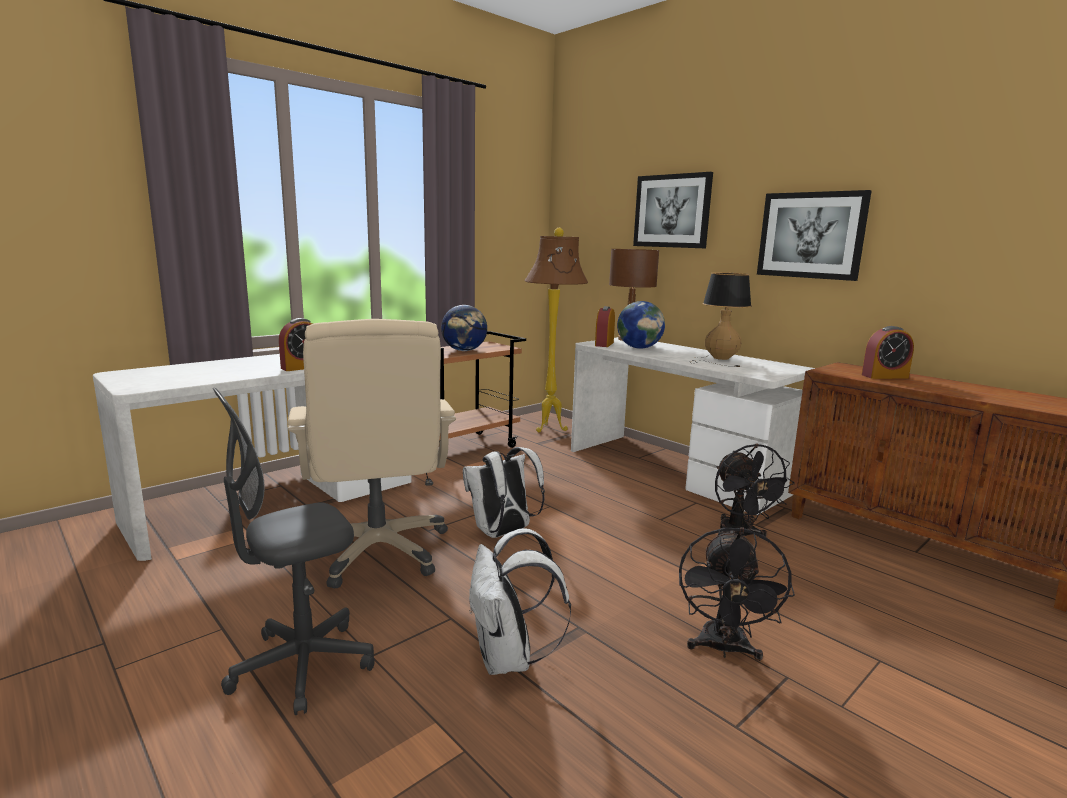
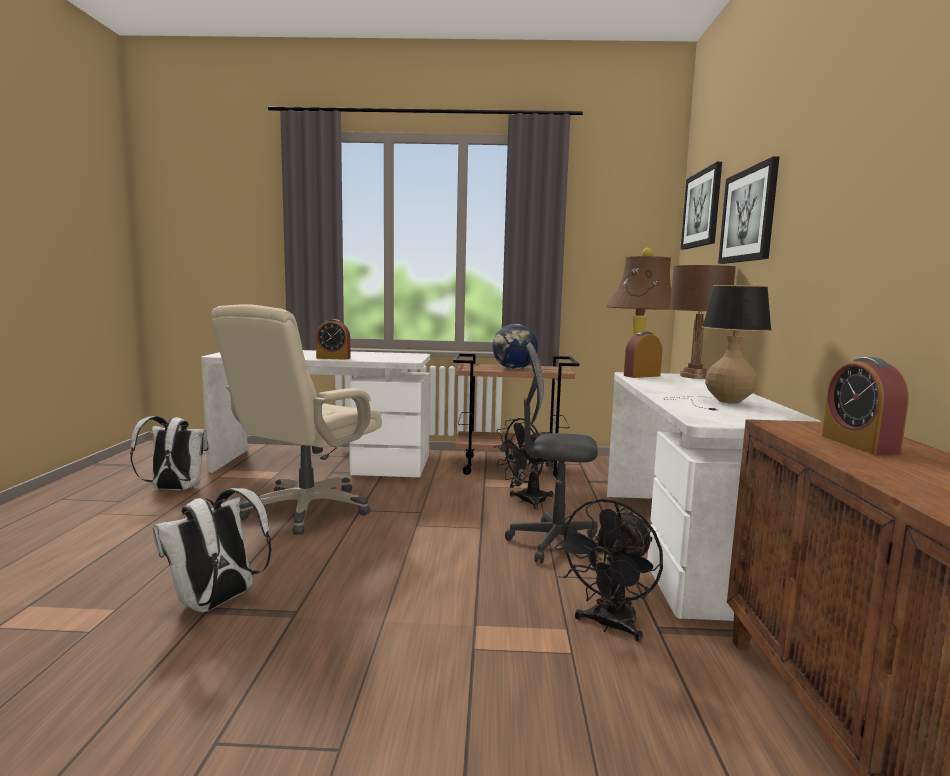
camera: 45 degrees right, 5 degrees down
grey office chair [213,388,375,715] -> grey office chair moved to [505,342,598,563]
white backpack [463,447,545,538] -> white backpack moved to [130,416,209,490]
globe [617,301,665,349] -> none
black fan [679,527,795,661] -> black fan moved to [494,418,553,509]
picture [757,190,872,281] -> picture moved to [681,162,722,250]
alarm clock [861,326,914,379] -> alarm clock turned 45 degrees clockwise [822,357,909,455]

